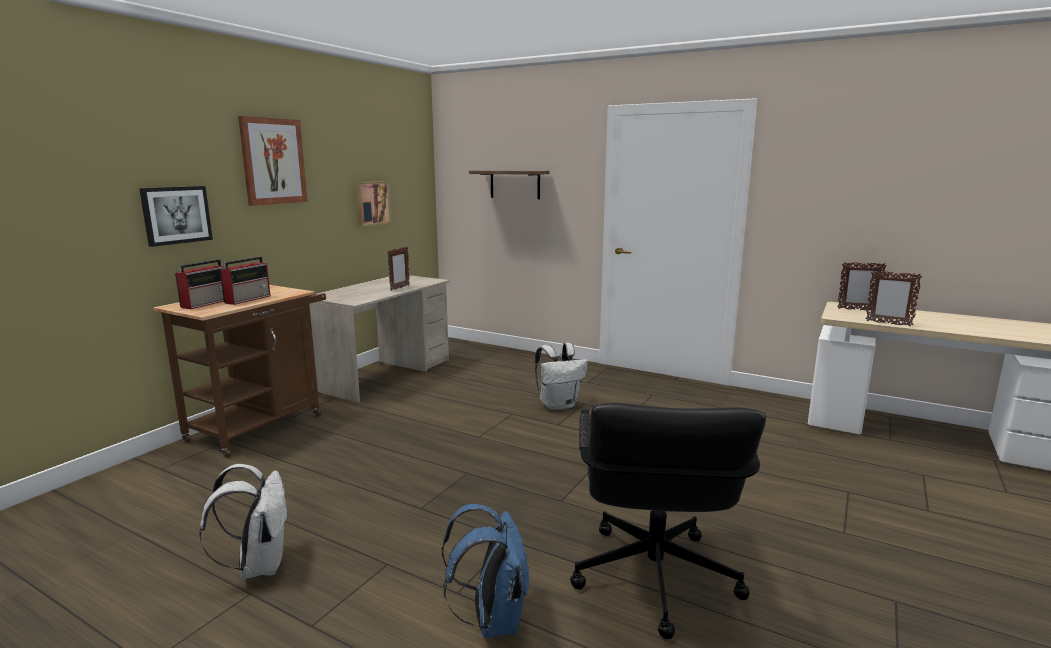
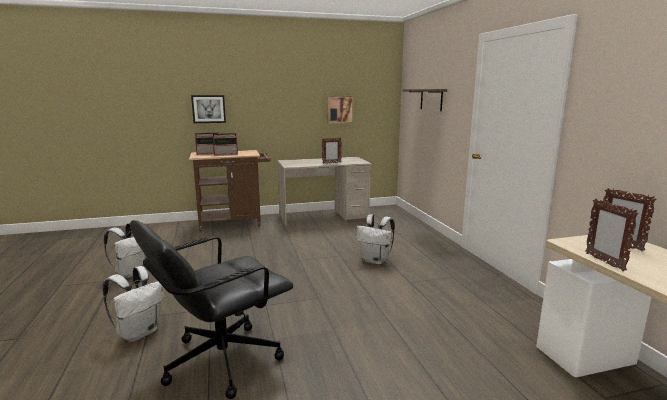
camera: 45 degrees right, 0 degrees up
picture [238,116,308,206] -> none
blue backpack [442,504,529,638] -> white backpack [102,266,165,342]

